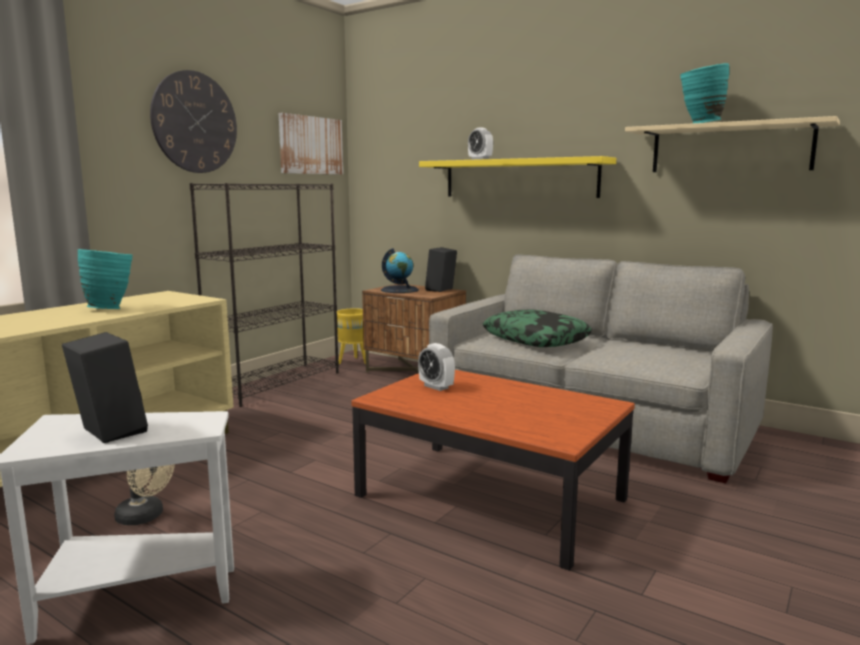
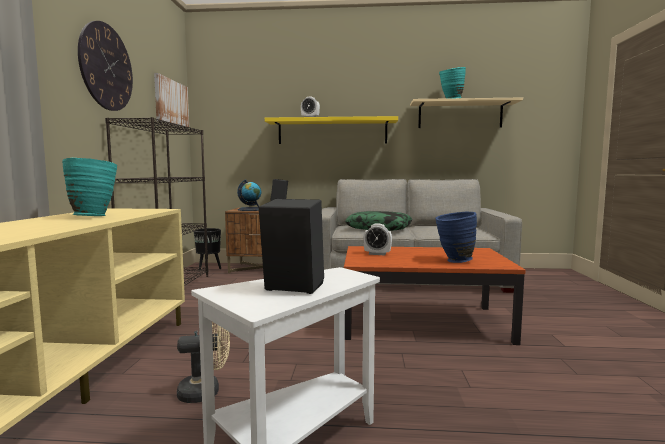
camera: 30 degrees left, 5 degrees down
yellow planter [337,308,366,364] -> black planter [194,228,221,272]
none -> blue vase [435,211,477,263]

